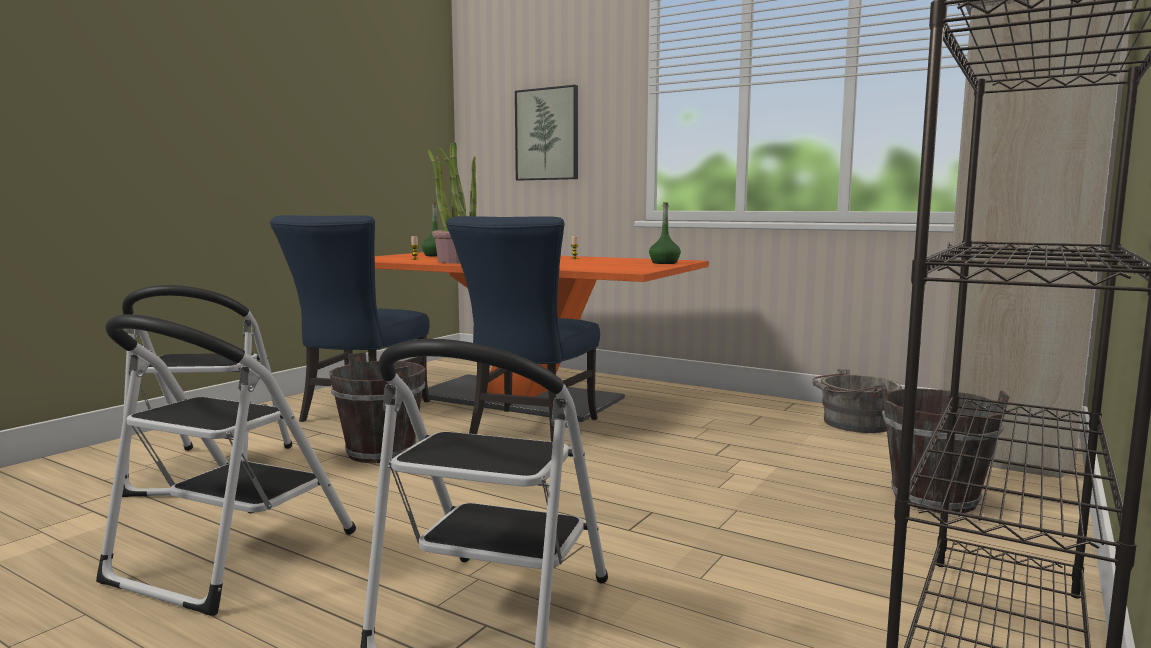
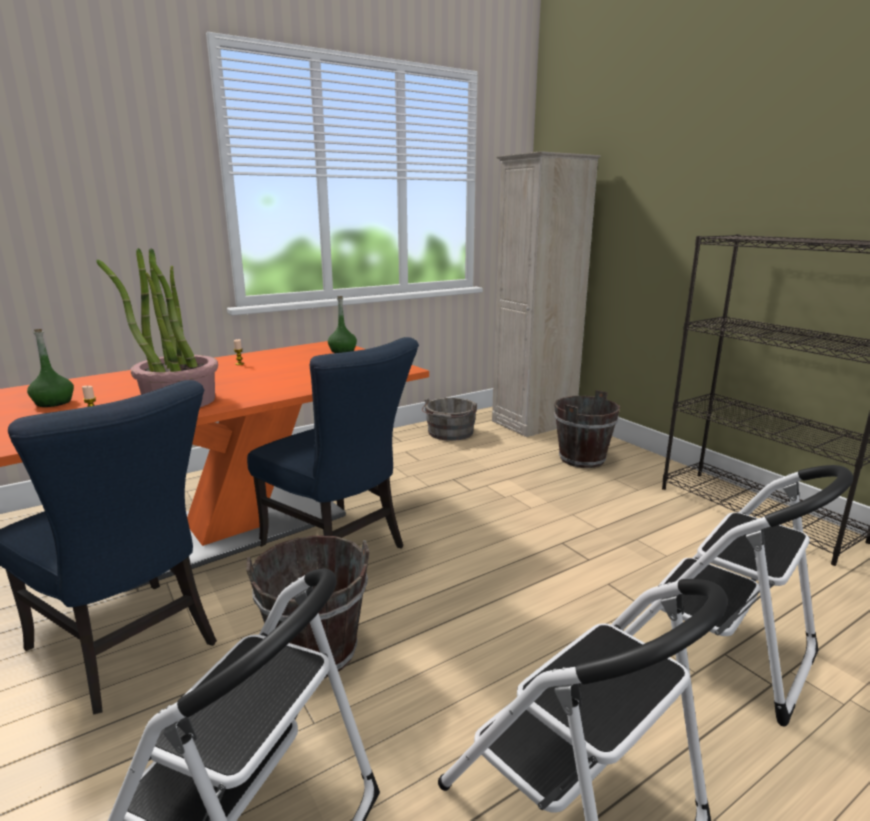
camera: 65 degrees left, 10 degrees up
picture [515,85,578,180] -> none

